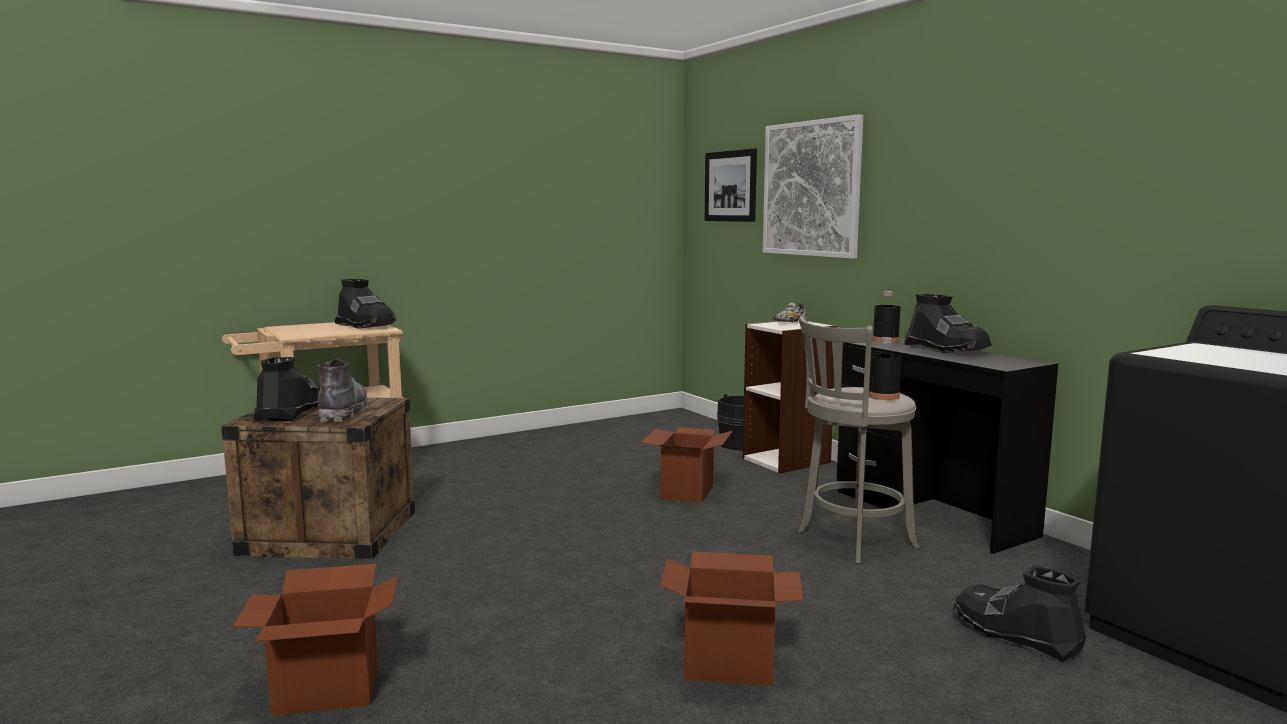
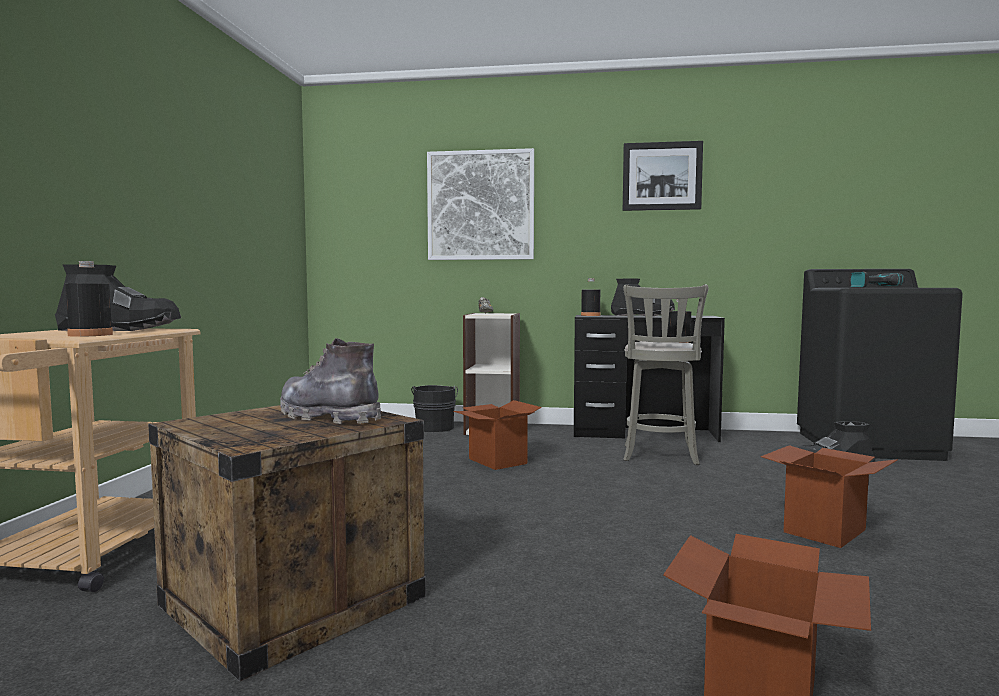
camera: 50 degrees left, 5 degrees down
black boot [254,357,320,421] -> none
picture [705,148,757,222] -> picture moved to [623,141,703,211]
none -> black bottle [65,261,113,337]
none -> power drill [850,272,905,287]

